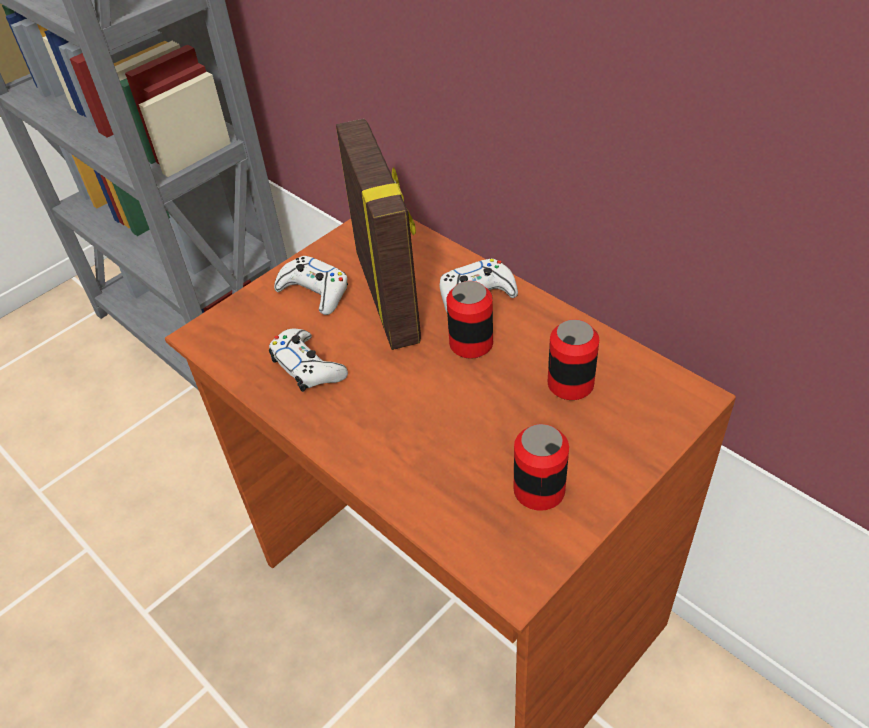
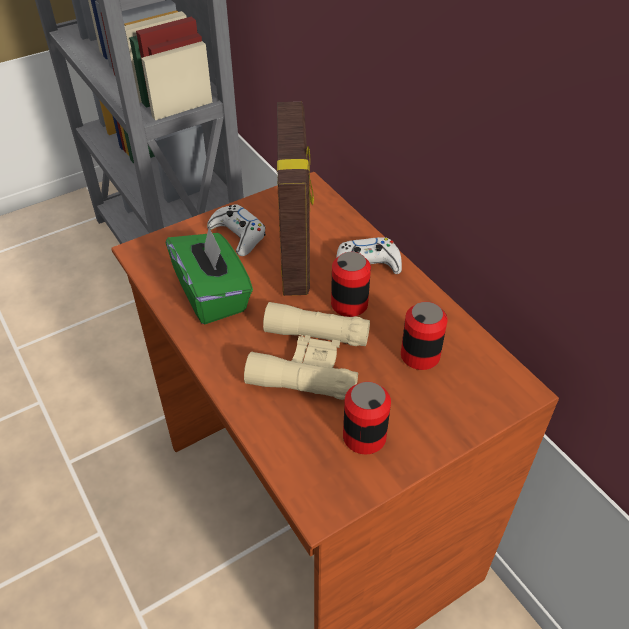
camera: 10 degrees right, 0 degrees up
white game controller [269,329,348,392] -> green tissue box [166,225,253,324]
none -> beige binoculars [244,302,370,400]

